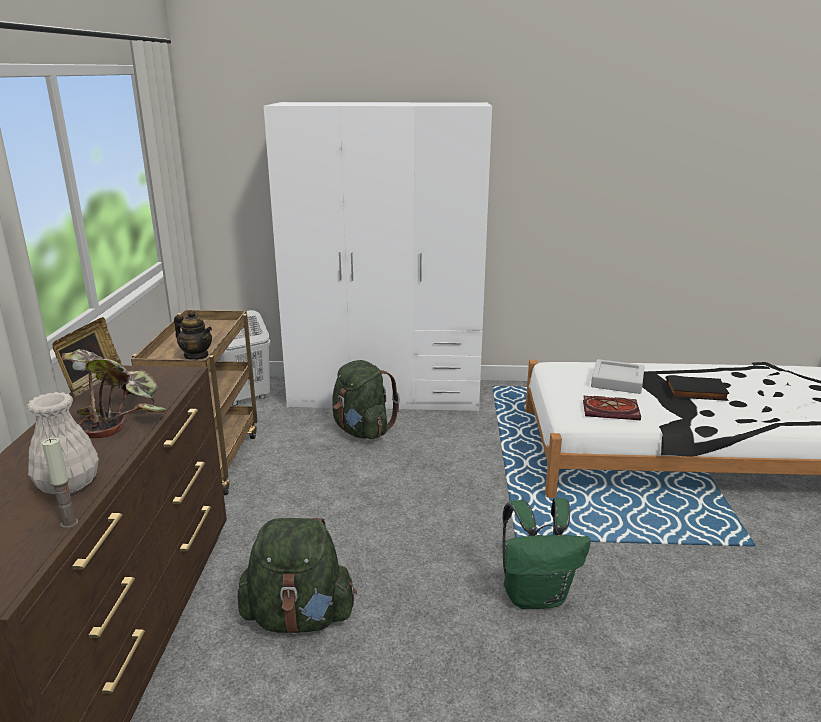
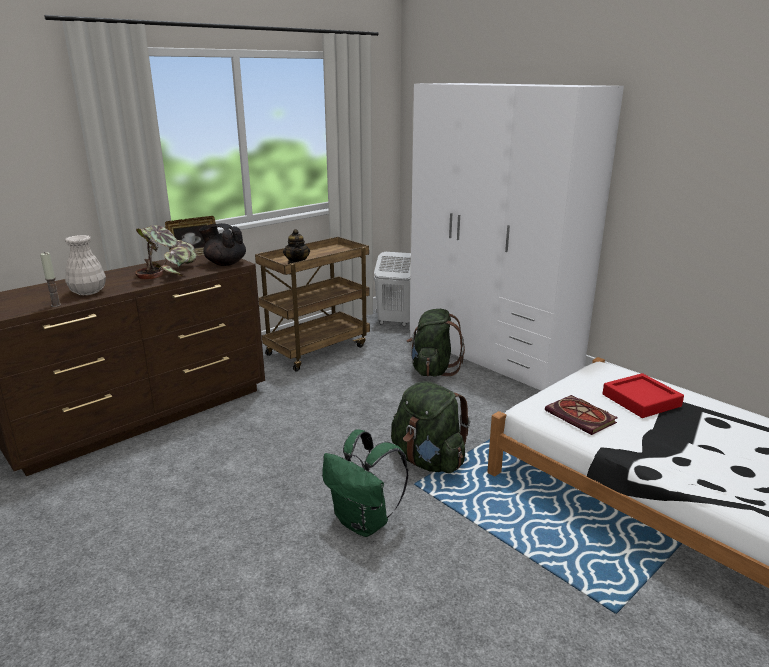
camera: 45 degrees right, 0 degrees up
green backpack [238,518,357,634] -> green backpack moved to [391,381,470,473]
grey tray [591,359,645,394] -> red tray [602,373,684,418]
black book [666,376,730,401] -> none
none -> black teapot [199,223,246,266]

